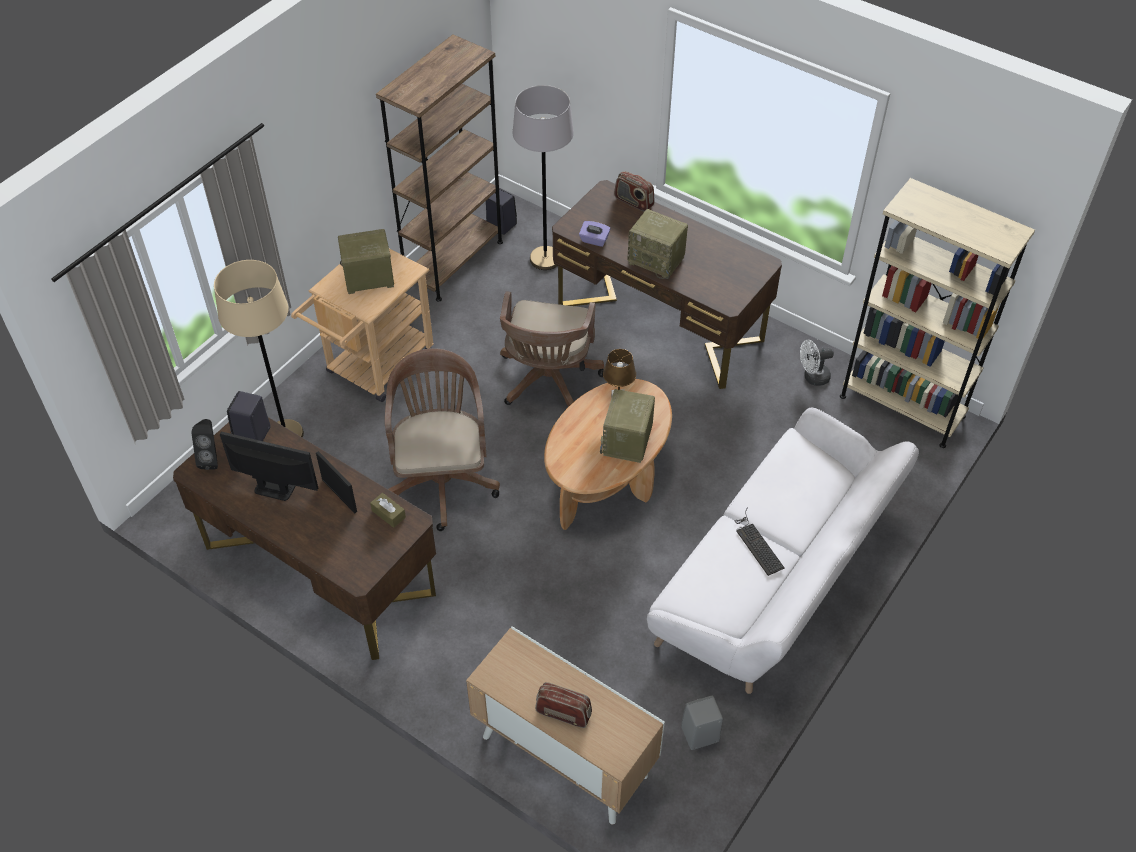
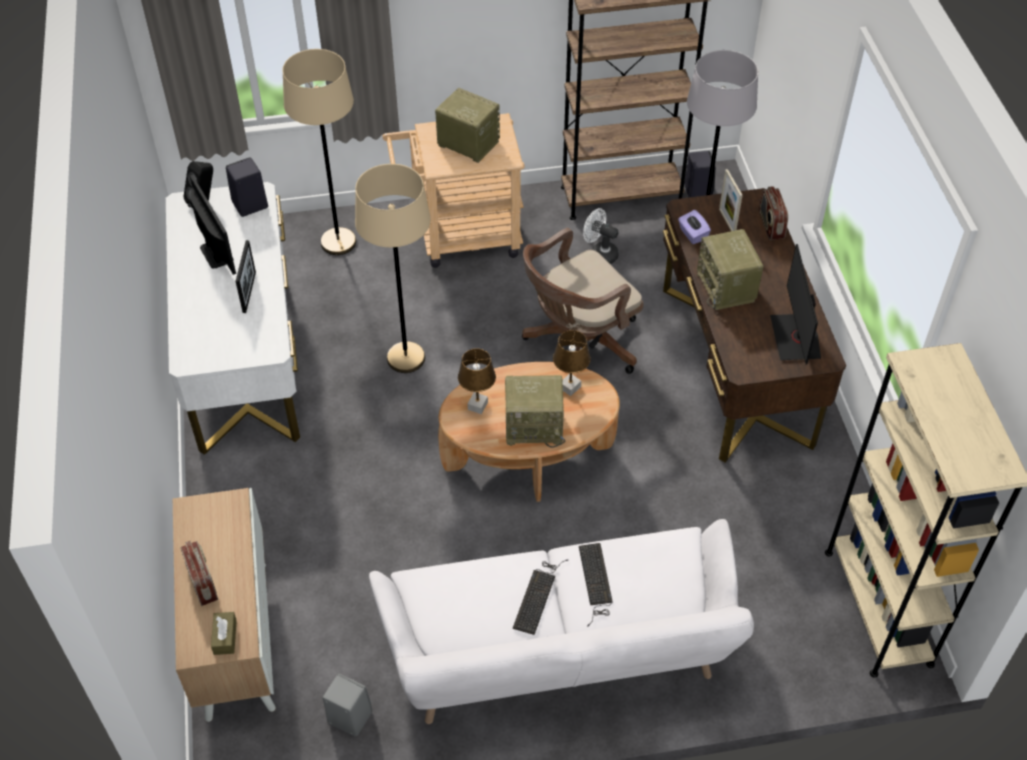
camera: 45 degrees right, 0 degrees up
brown desk [173,417,436,660] -> white desk [166,182,300,455]
brown tissue box [370,493,406,528] -> brown tissue box moved to [211,612,237,655]
brown office chair [385,348,500,531] -> beige floor lamp [355,164,431,373]
radio [600,389,655,463] -> radio turned 150 degrees counterclockwise [505,375,566,448]
white fan [800,340,834,386] -> white fan moved to [583,208,619,264]
none -> brown table lamp [458,349,496,414]
none -> keyboard [579,543,613,627]
none -> picture frame [719,169,743,231]
none -> monitor [770,244,821,364]

